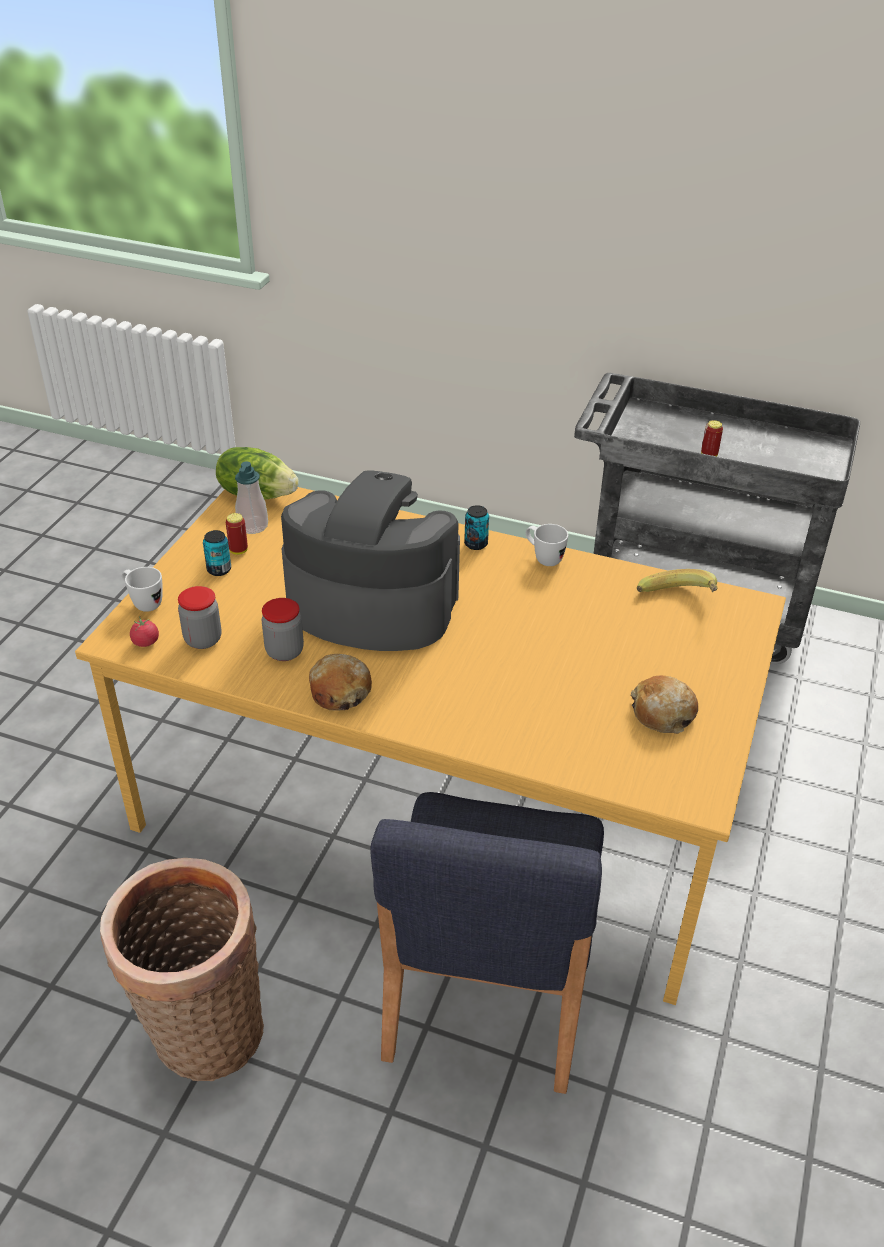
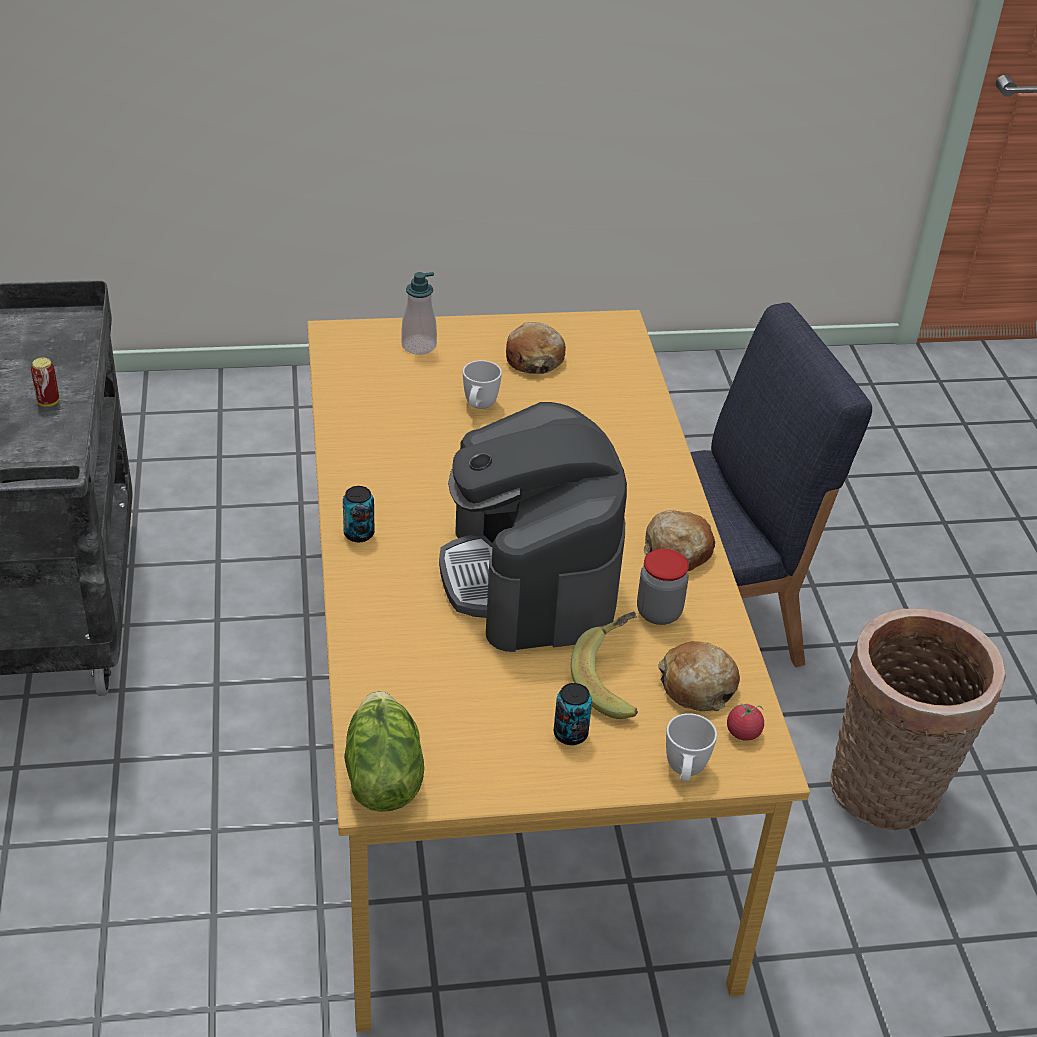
camera: 120 degrees left, 0 degrees up
jar [178,586,222,649] -> bread [658,641,740,711]
can [226,513,248,555] -> none
soap dispenser [235,462,268,534] -> soap dispenser moved to [401,272,437,355]
white mug [526,524,568,566] -> white mug moved to [463,360,502,409]
banana [637,569,717,592] -> banana moved to [571,611,638,719]

